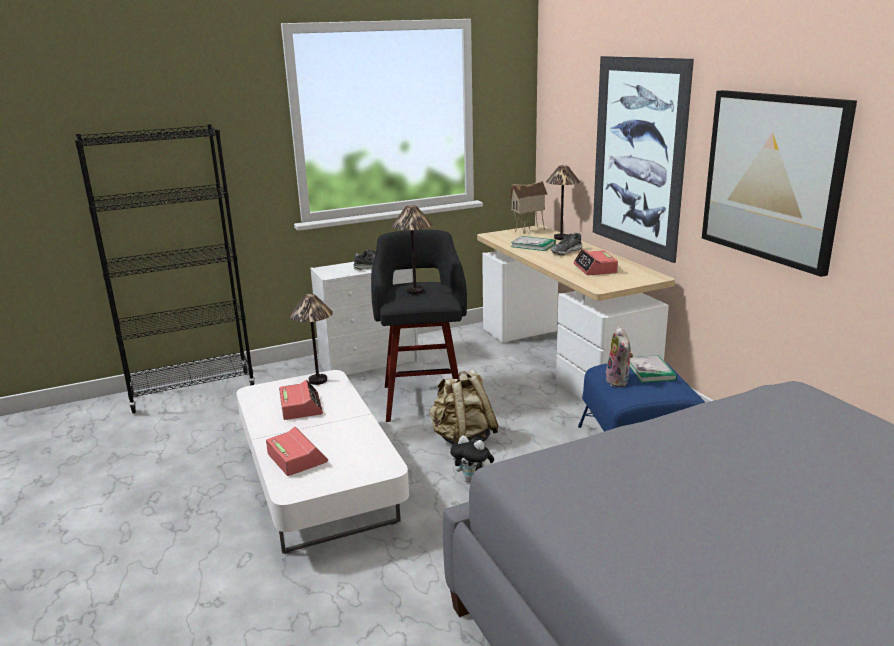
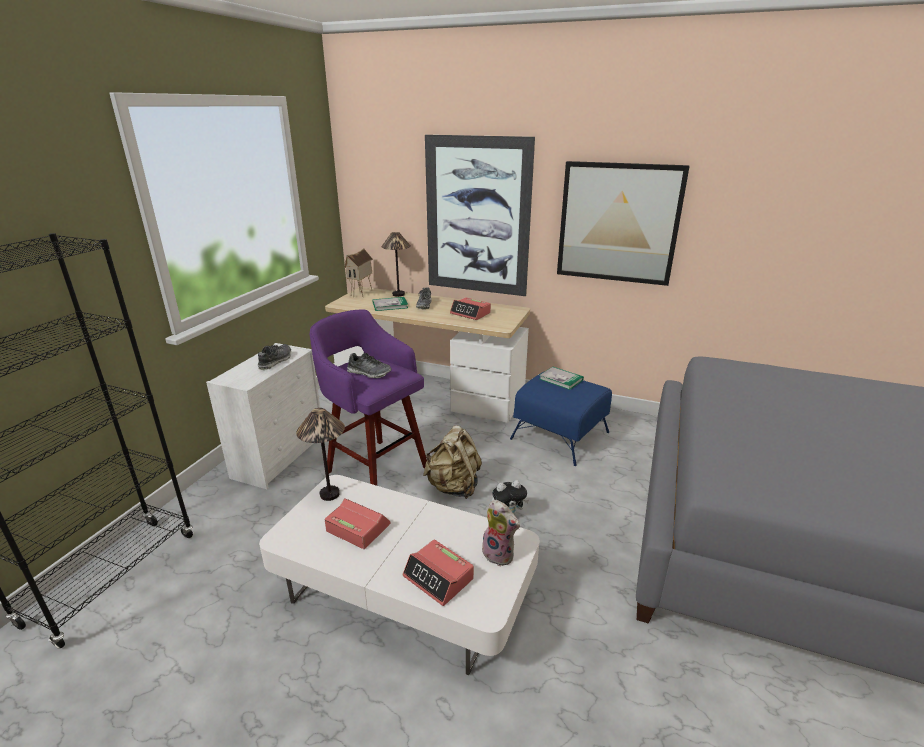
camera: 45 degrees left, 5 degrees up
alarm clock [266,426,328,476] -> alarm clock turned 150 degrees counterclockwise [403,540,474,606]
black stool [371,229,467,422] -> purple stool [310,310,427,486]
table lamp [392,205,432,295] -> shoe [347,353,391,378]
plush toy [606,326,633,387] -> plush toy moved to [482,500,520,566]

